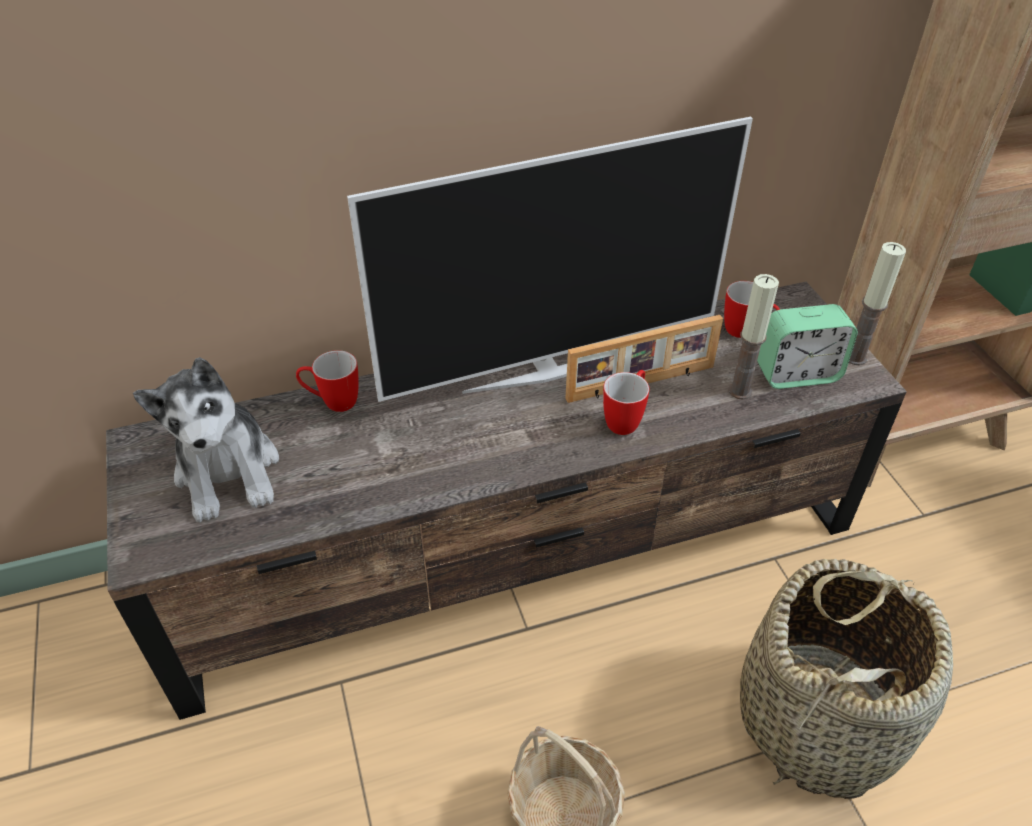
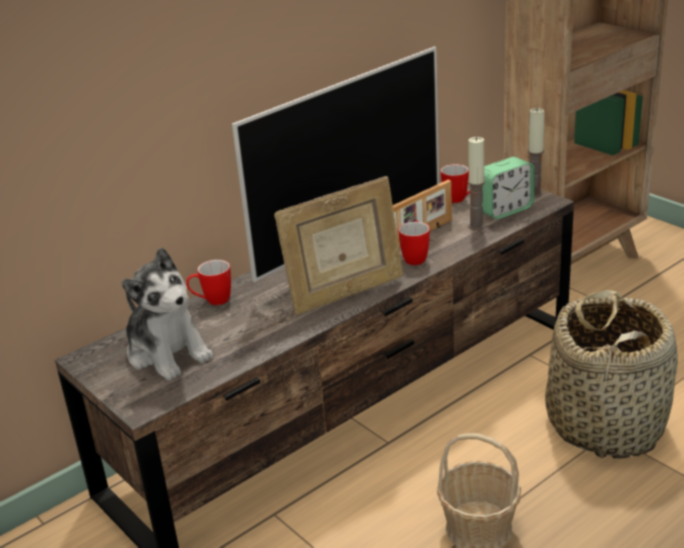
camera: 20 degrees left, 15 degrees down
none -> picture frame [274,176,403,315]

